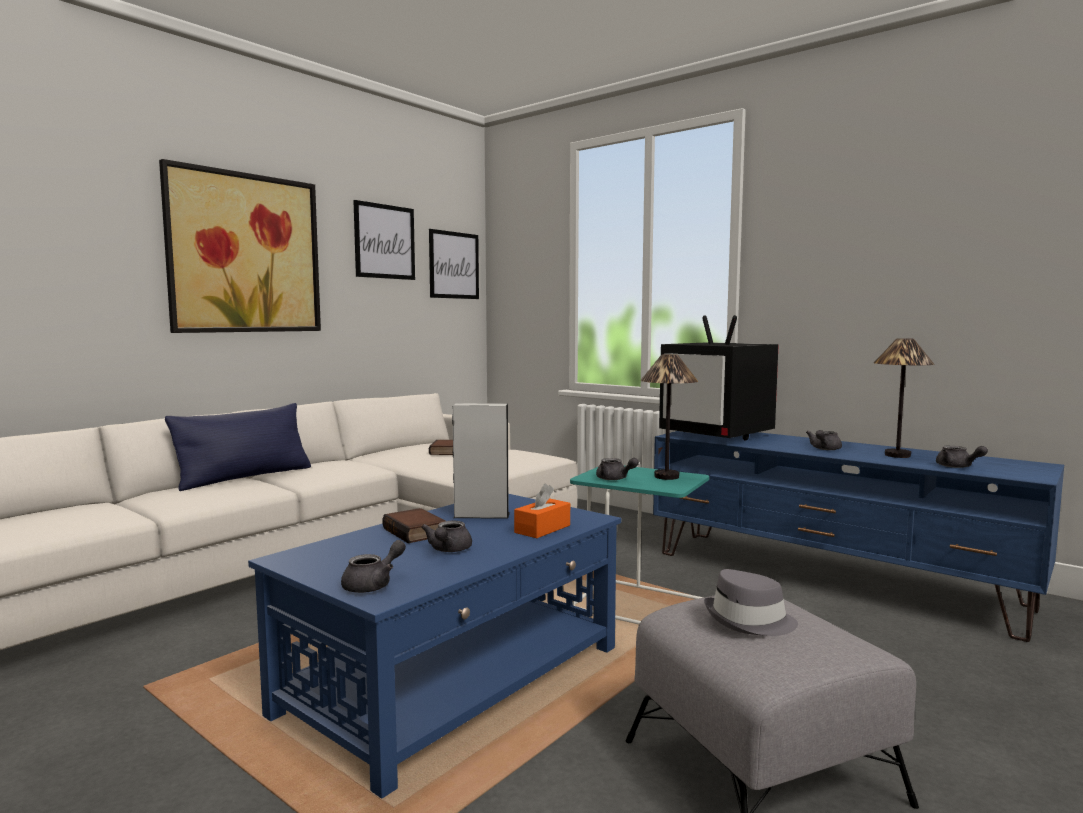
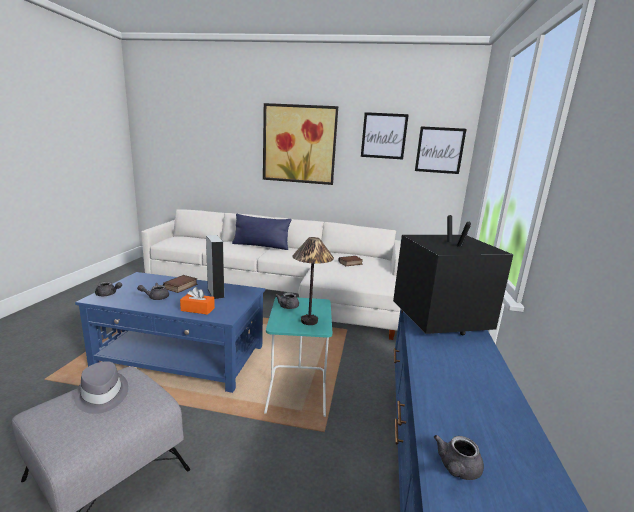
camera: 60 degrees right, 10 degrees up
television [659,315,779,441] -> television turned 150 degrees clockwise [393,215,513,335]
grey teapot [806,430,842,450] -> none
table lamp [874,338,935,458] -> none

